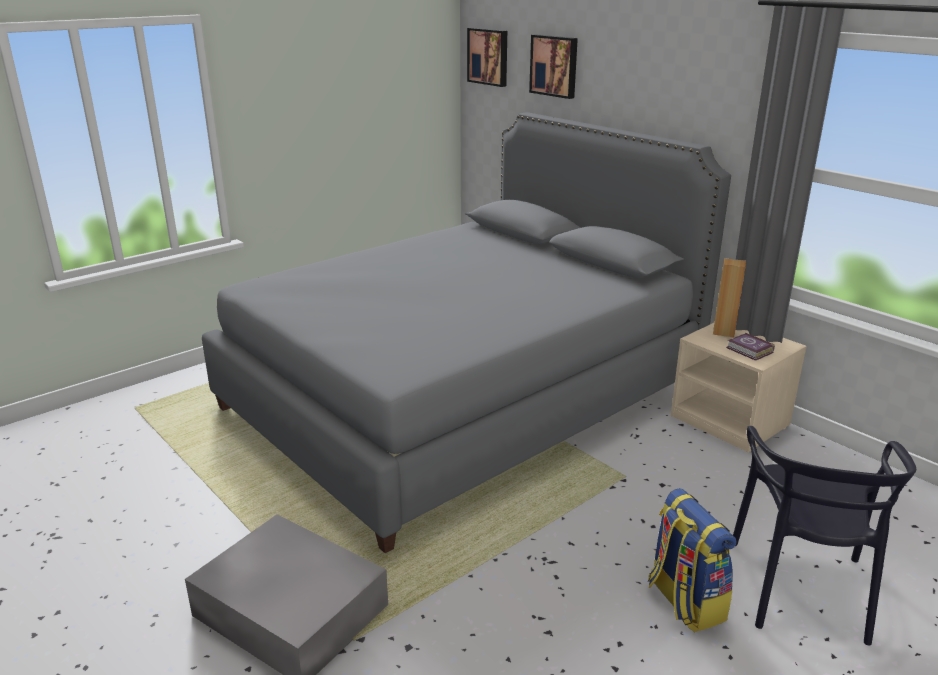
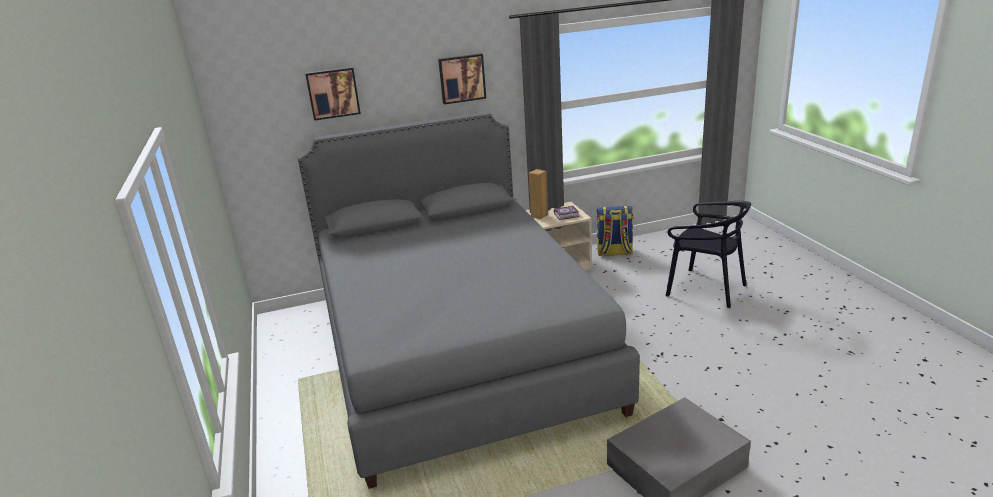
camera: 65 degrees left, 0 degrees up
picture [467,28,507,87] -> picture moved to [438,53,486,104]
backpack [648,488,736,632] -> backpack moved to [597,206,633,256]

